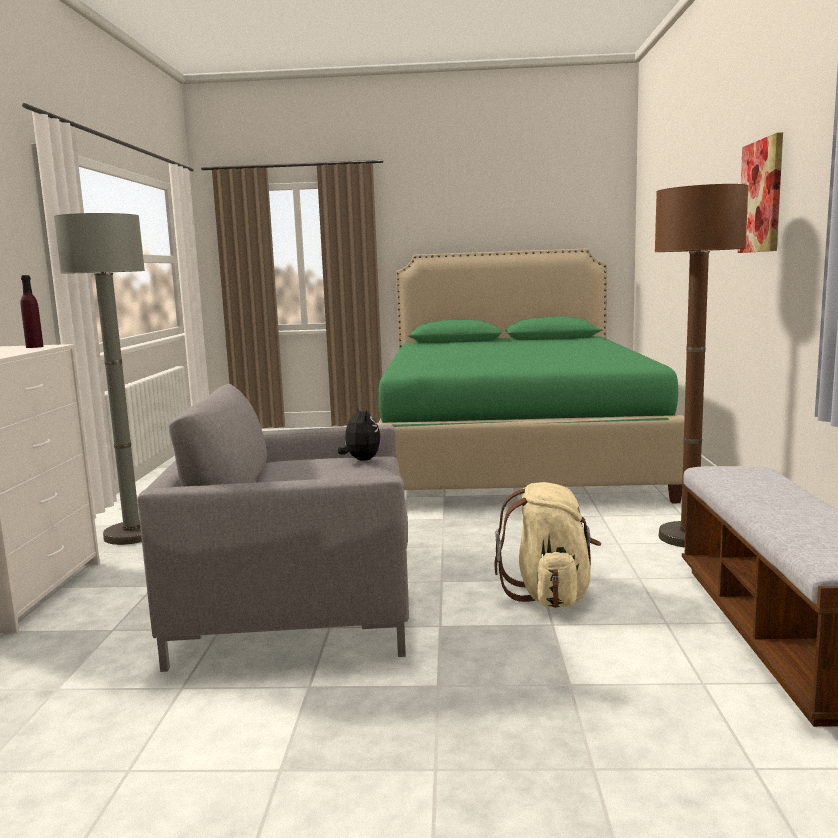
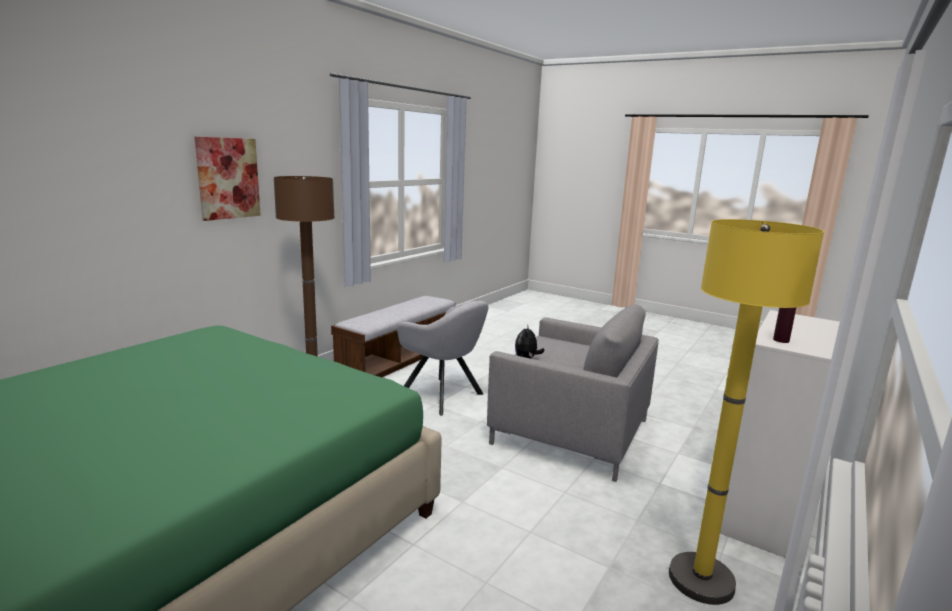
camera: 150 degrees left, 5 degrees up
grey floor lamp [54,213,145,545] -> yellow floor lamp [669,219,824,605]
beige backpack [494,482,601,608] -> grey armchair [397,301,488,416]

